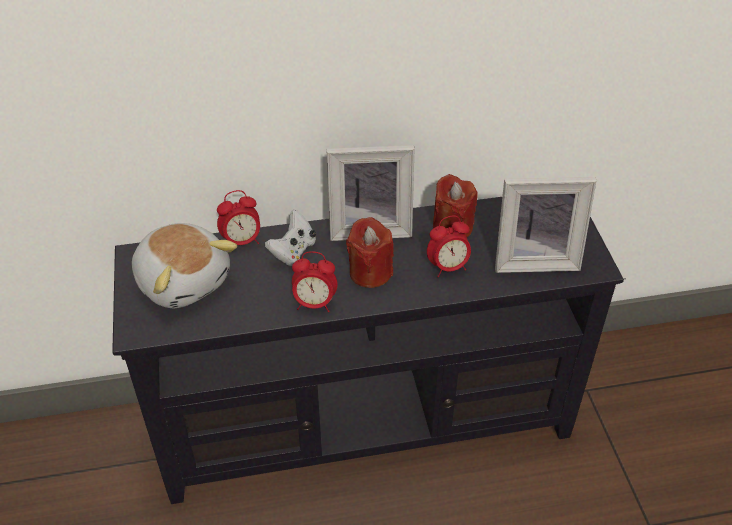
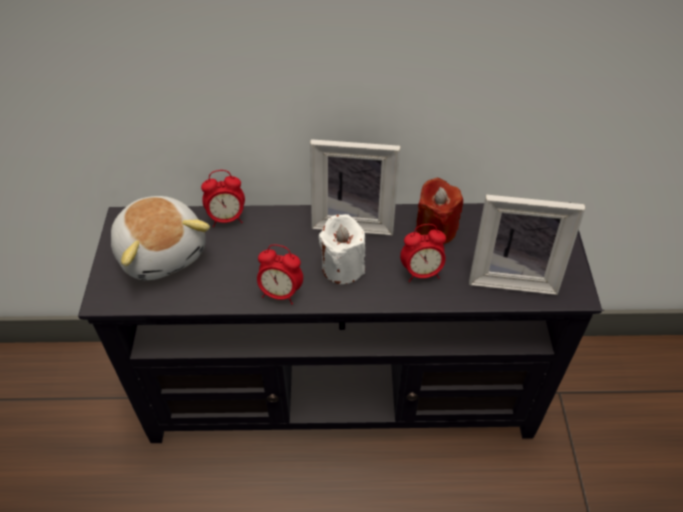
camera: 10 degrees right, 5 degrees up
white game controller [265,210,316,266] -> none
red candle [346,217,394,288] -> white candle [319,214,365,284]

